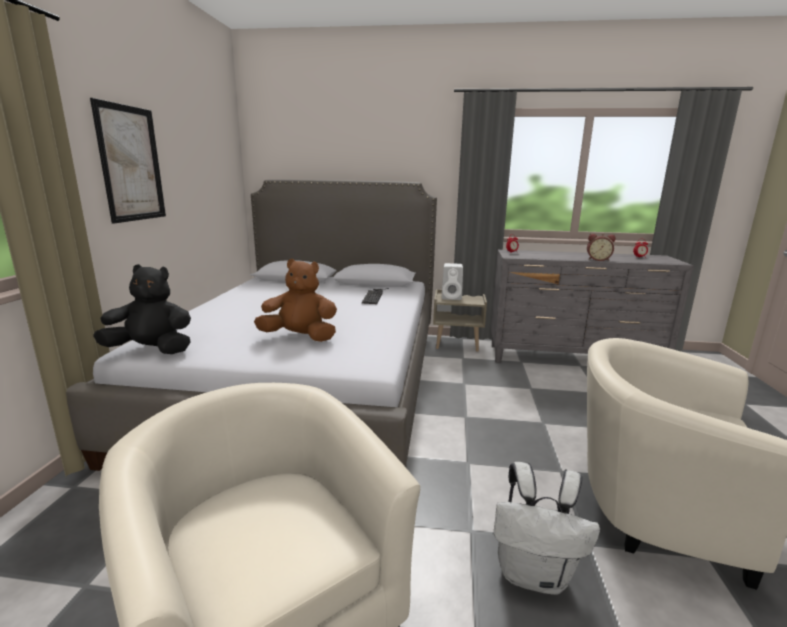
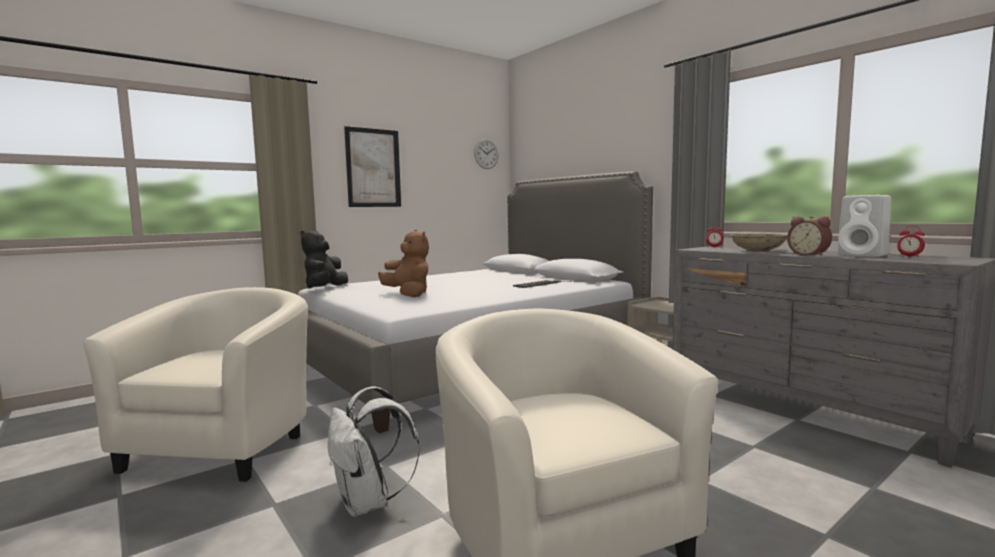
camera: 45 degrees right, 10 degrees down
black plush toy [93,264,191,354] -> black plush toy turned 120 degrees counterclockwise [300,230,348,288]
white speaker [442,263,463,300] -> white speaker moved to [837,195,891,257]
none -> wall clock [474,139,499,169]
none -> beige bowl [730,233,788,252]

